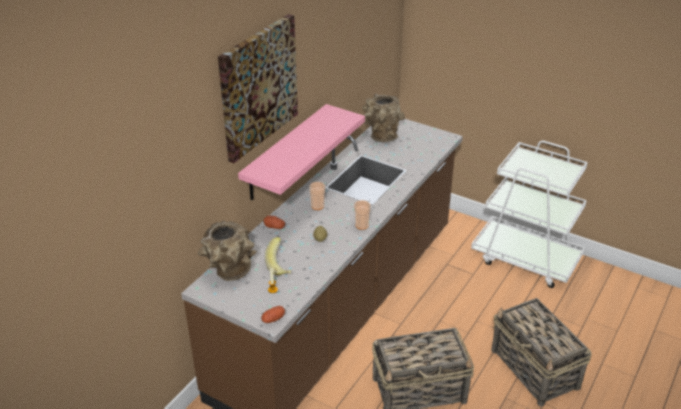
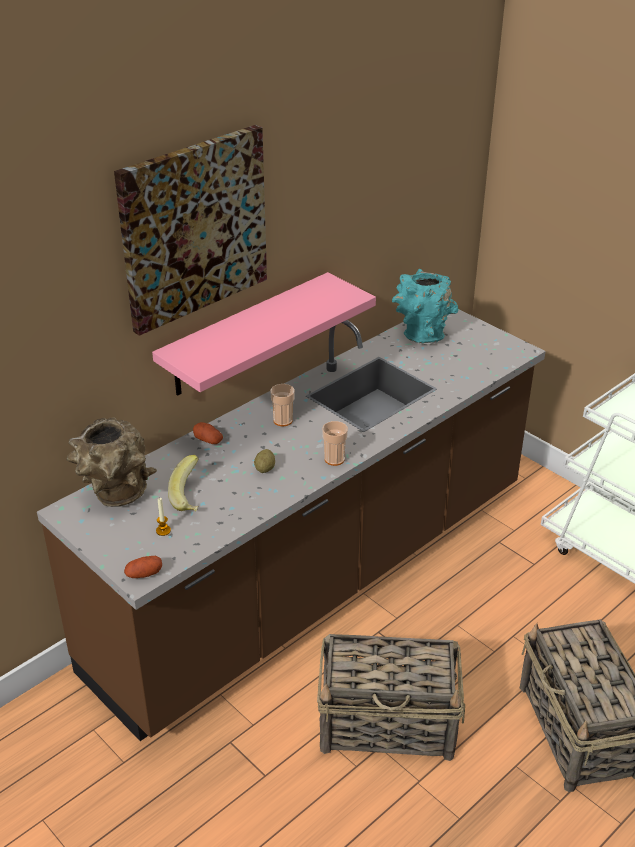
camera: 15 degrees right, 0 degrees up
brown vase [362,94,405,143] -> turquoise vase [392,269,458,345]

